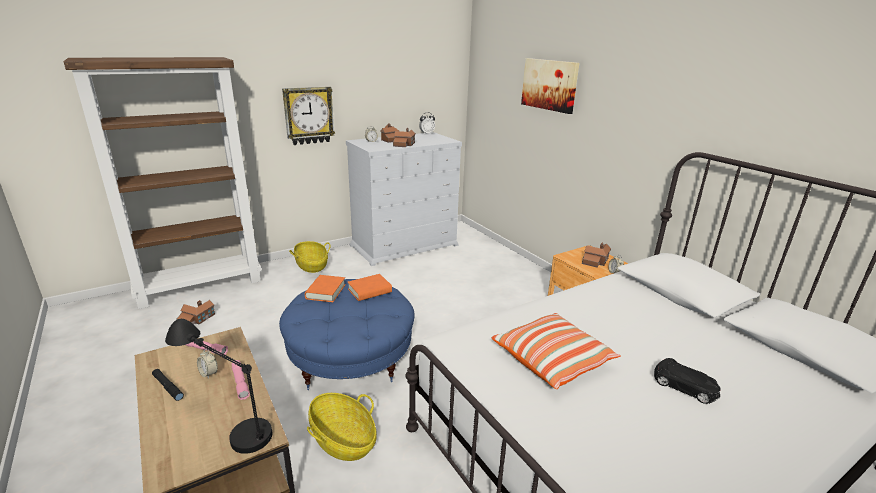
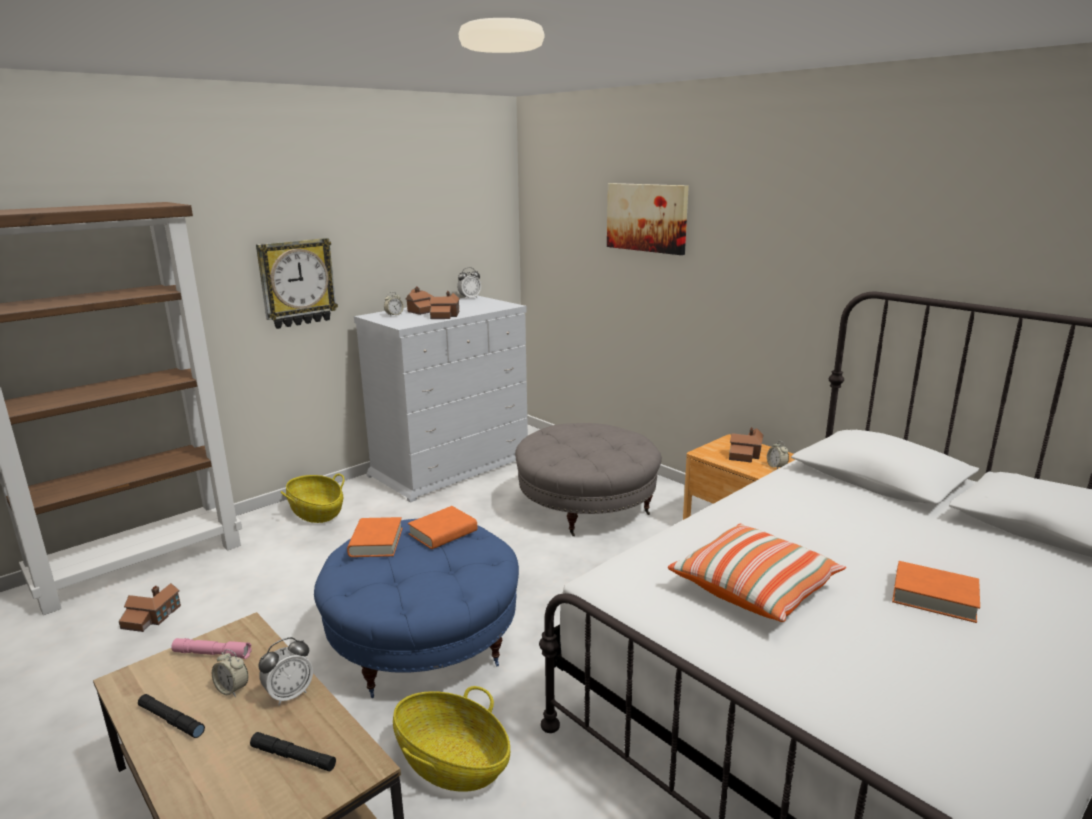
camera: 10 degrees left, 5 degrees down
black table lamp [165,319,272,454] -> black flashlight [250,732,336,771]
pink flashlight [231,360,250,400] -> alarm clock [258,637,313,706]
black toy car [654,358,721,404] -> orange book [892,561,980,623]
none -> grey ottoman [515,423,662,536]

